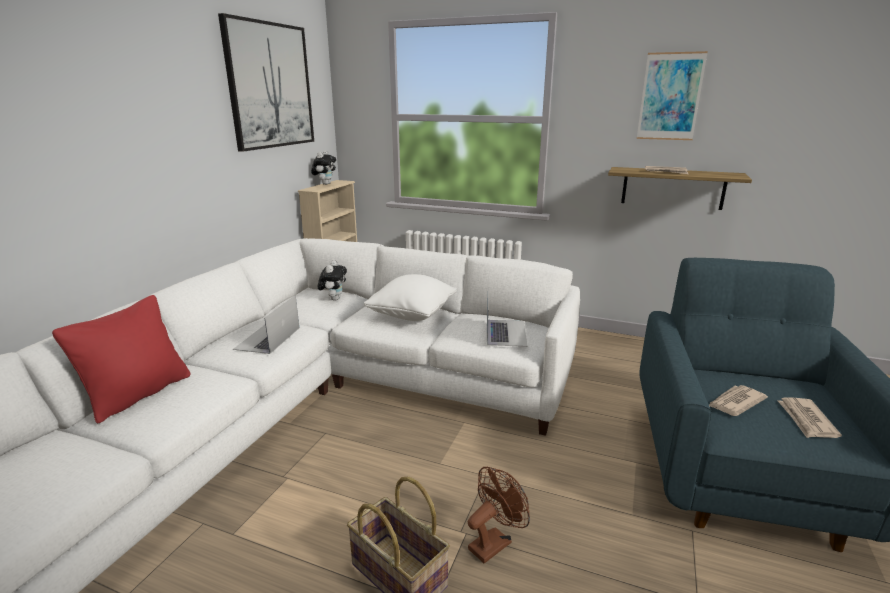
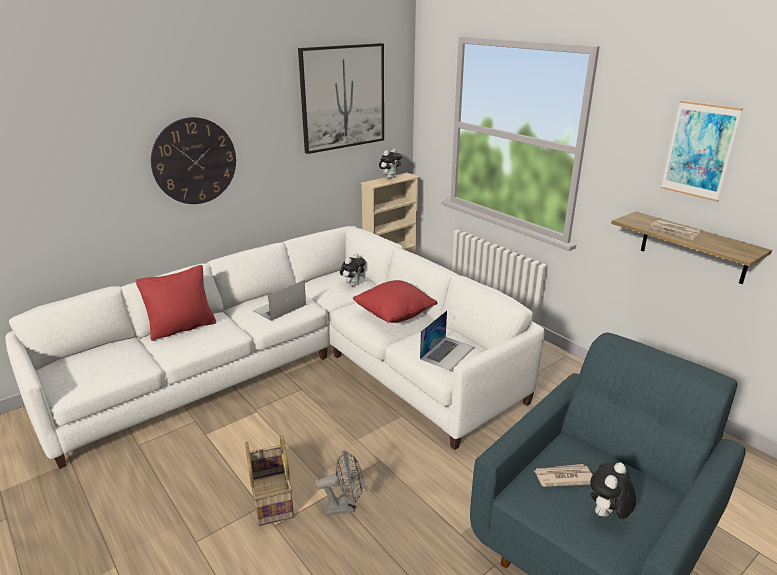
camera: 30 degrees right, 5 degrees up
white pillow [364,274,457,321] -> red pillow [353,280,437,323]
brown fan [468,467,530,564] -> grey fan [316,450,364,516]
newspaper [777,397,842,438] -> plush toy [590,462,636,519]
none -> wall clock [151,117,236,204]

